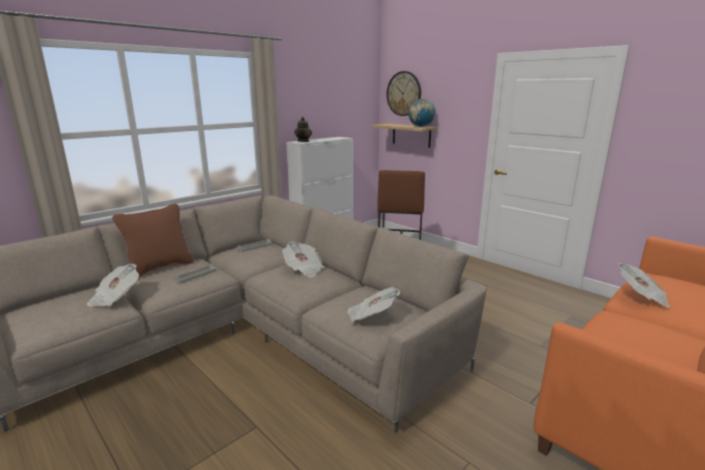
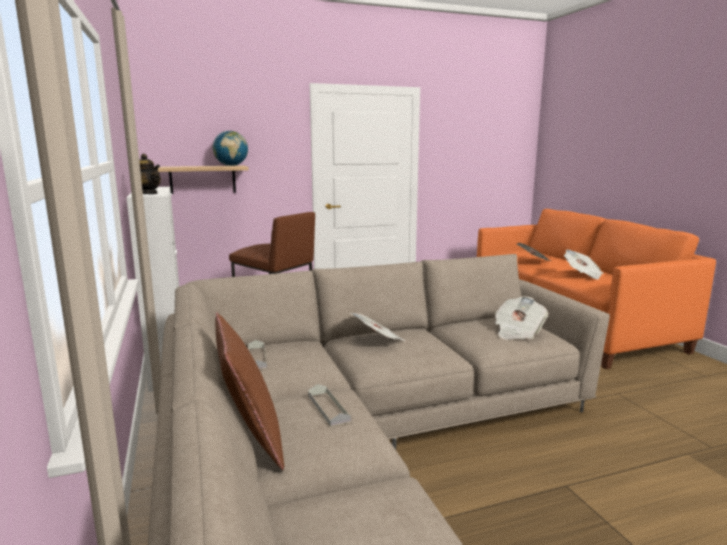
camera: 65 degrees left, 5 degrees down
newspaper [87,264,139,307] -> newspaper moved to [564,250,603,280]
wall clock [386,71,421,116] -> none

